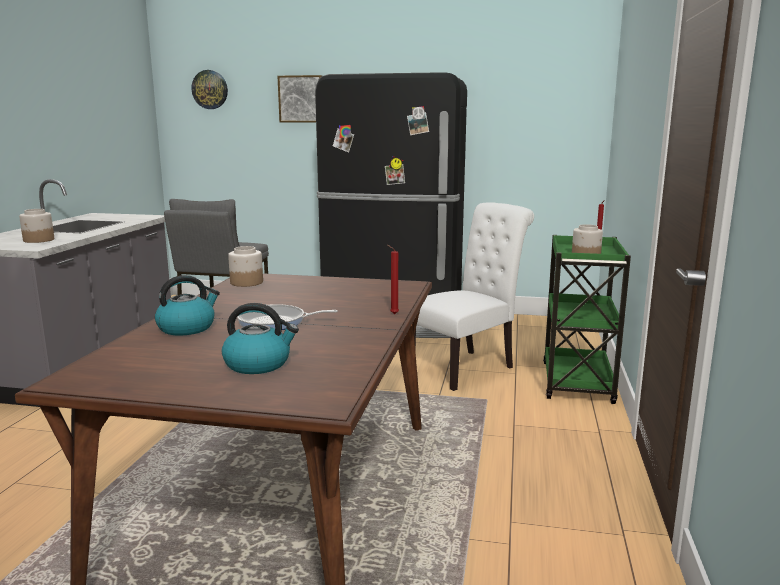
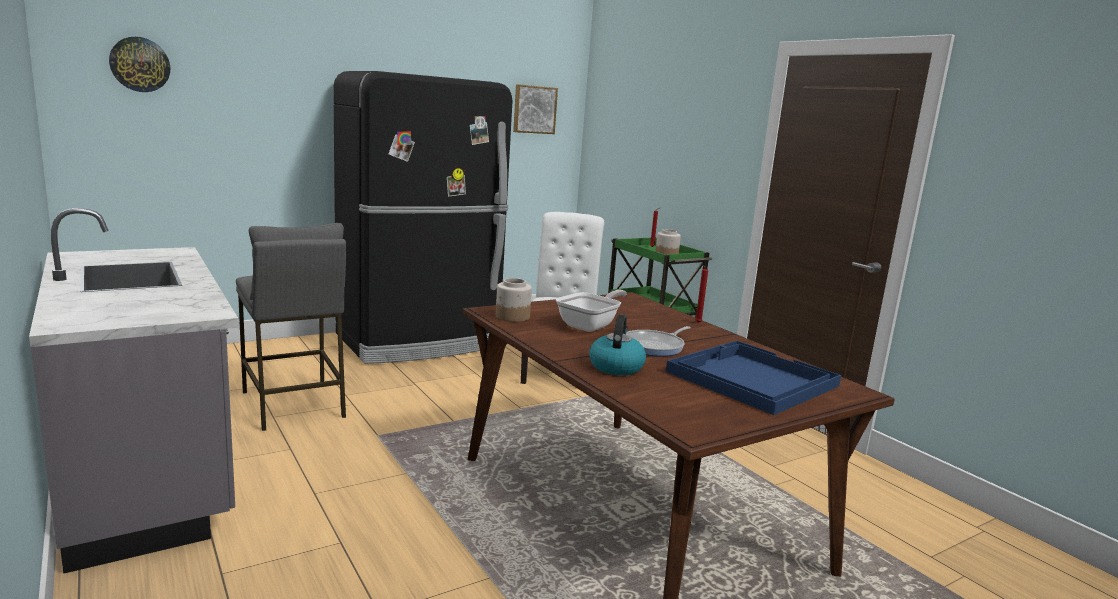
camera: 45 degrees left, 0 degrees up
jar [19,209,54,243] -> none
kettle [222,303,299,374] -> blue tray [666,341,841,415]
picture [277,75,322,122] -> picture moved to [513,84,558,134]
none -> frying pan [556,290,627,332]

